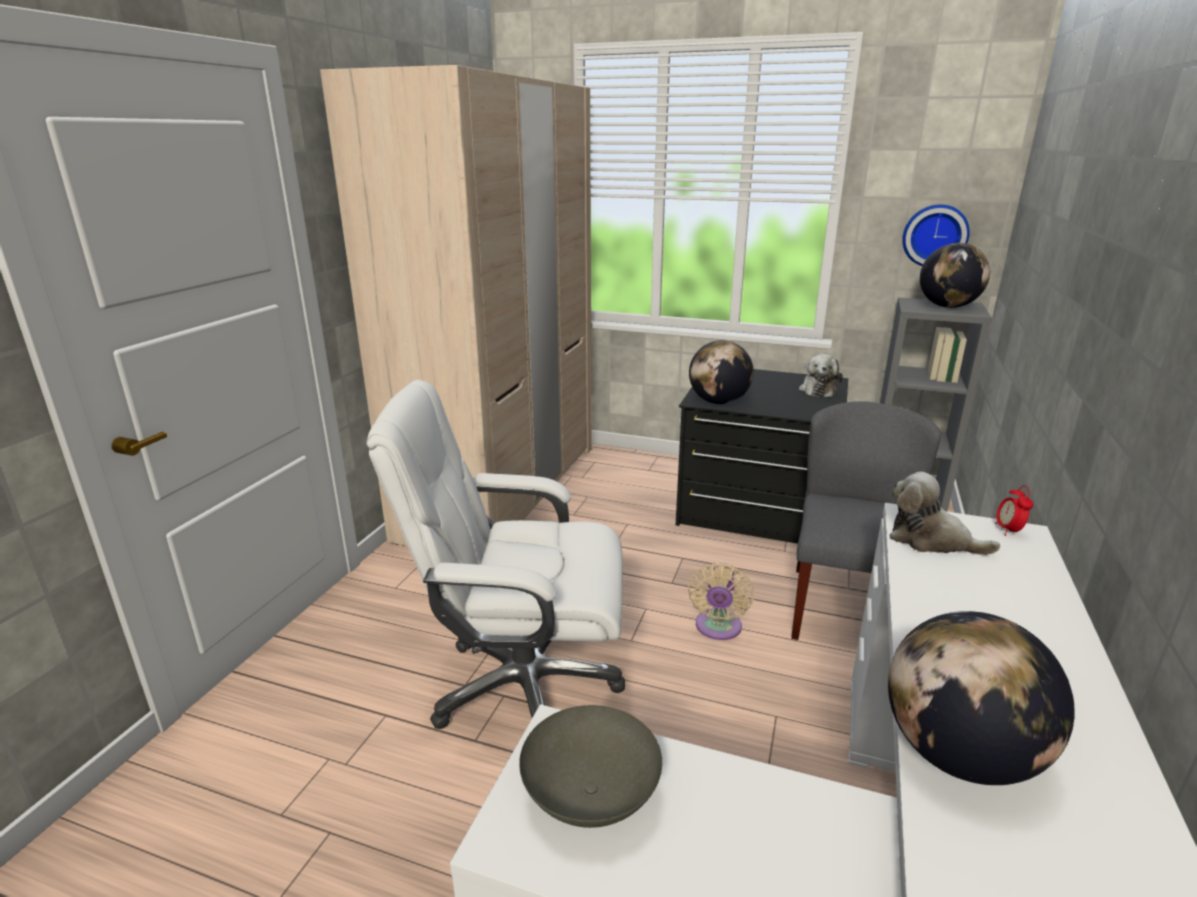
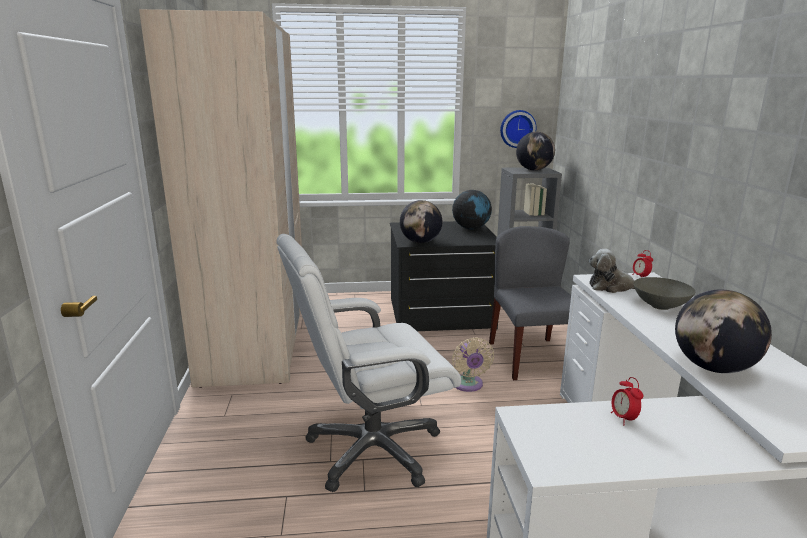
camera: 25 degrees left, 5 degrees down
grey bowl [519,705,662,828] -> grey bowl moved to [633,277,696,310]
plush toy [799,354,843,397] -> globe [452,190,492,230]
none -> alarm clock [611,377,643,425]

